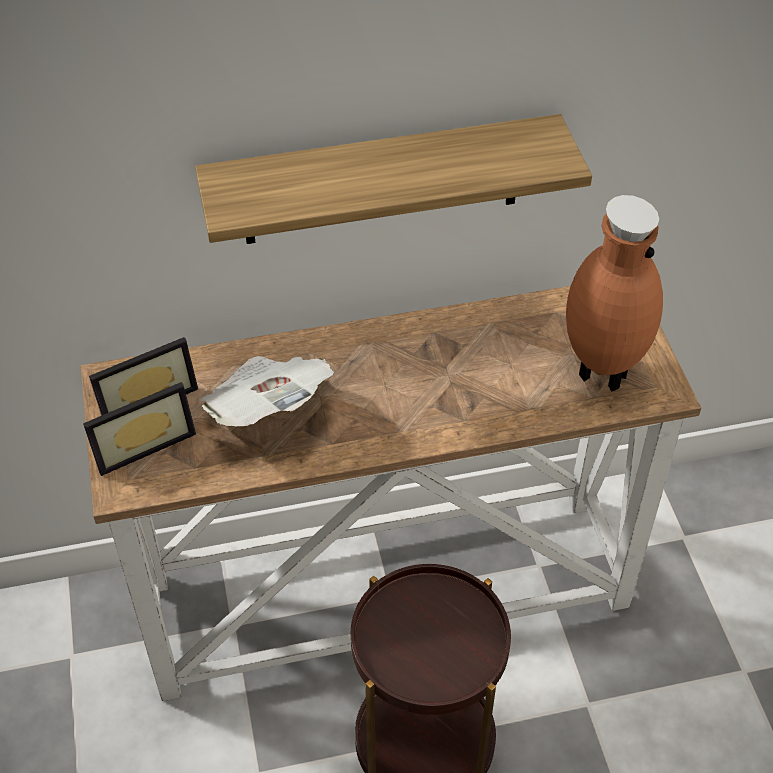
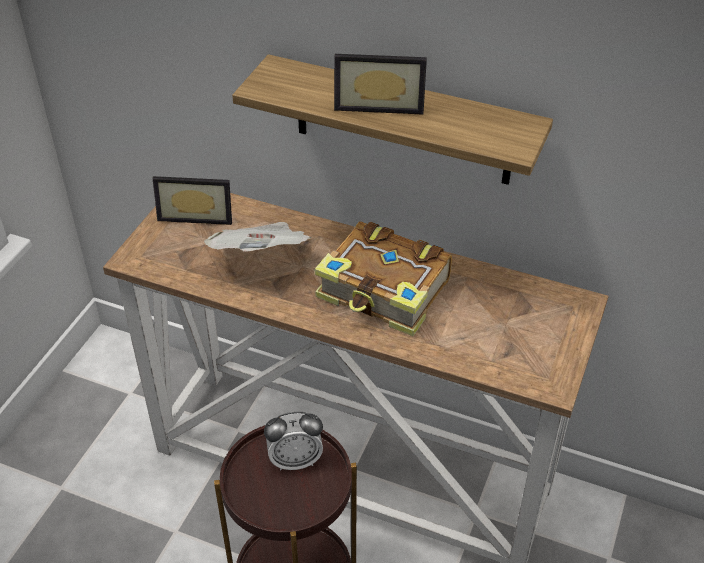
camera: 35 degrees right, 5 degrees down
picture frame [83,382,196,476] -> picture frame moved to [334,54,427,115]
brown vase [566,195,663,392] -> none
none -> alarm clock [264,412,323,470]
none -> book [315,221,452,336]

